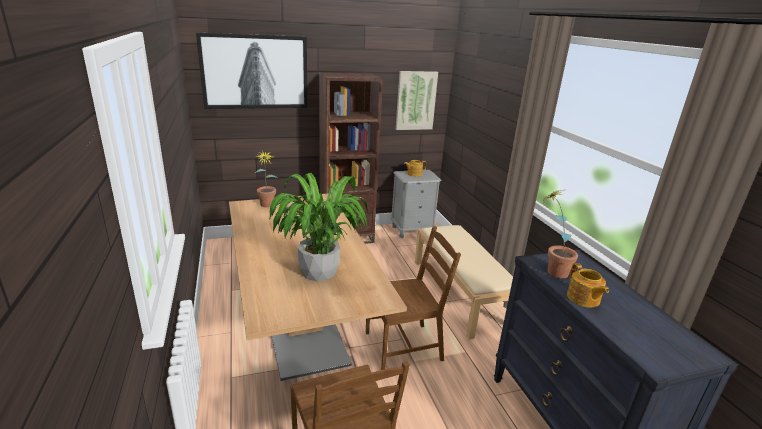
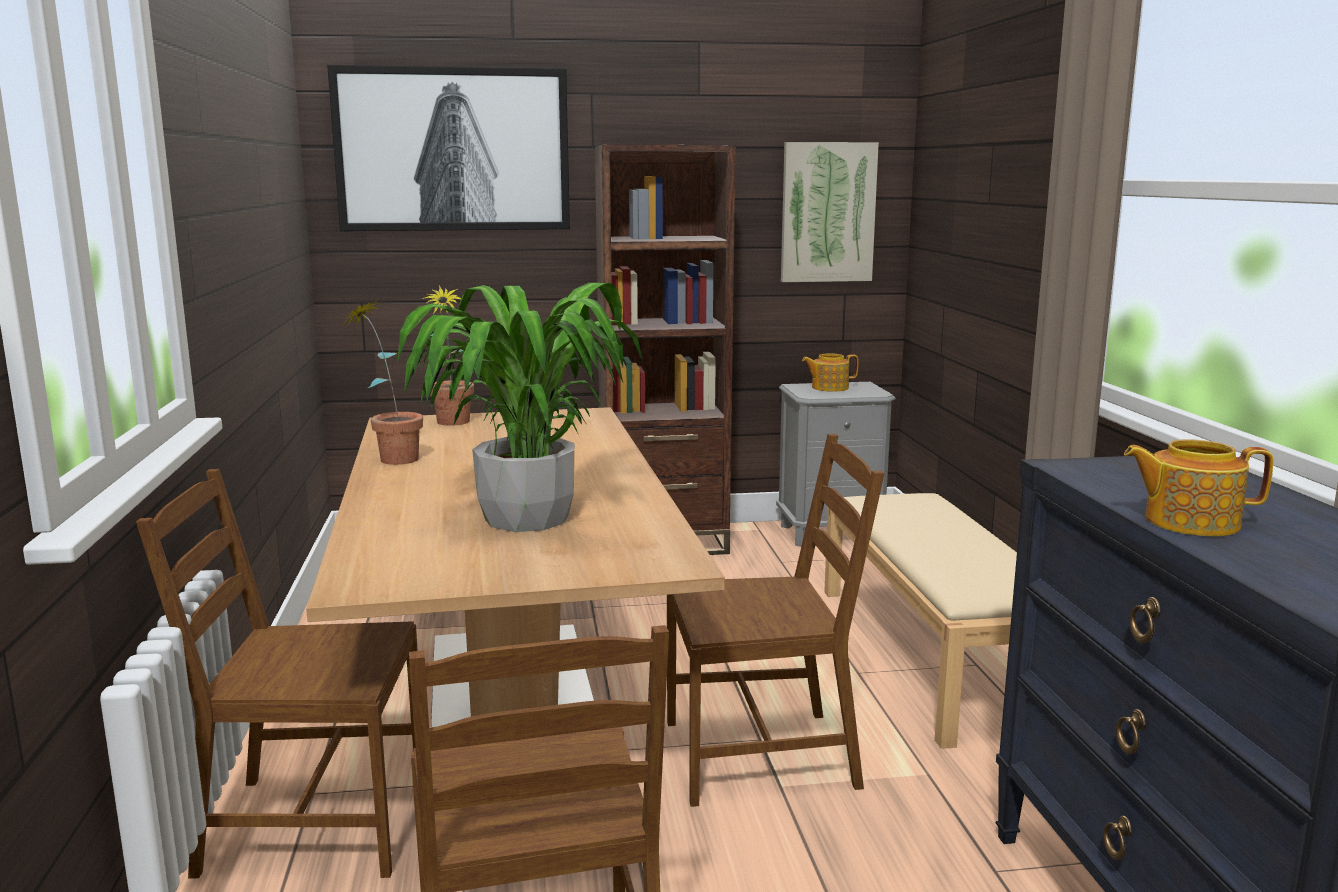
camera: 10 degrees right, 10 degrees down
potted plant [544,189,578,278] -> potted plant moved to [341,300,423,465]
teapot [567,263,609,308] -> teapot turned 105 degrees clockwise [1124,439,1274,536]
none -> brown chair [136,469,418,879]

